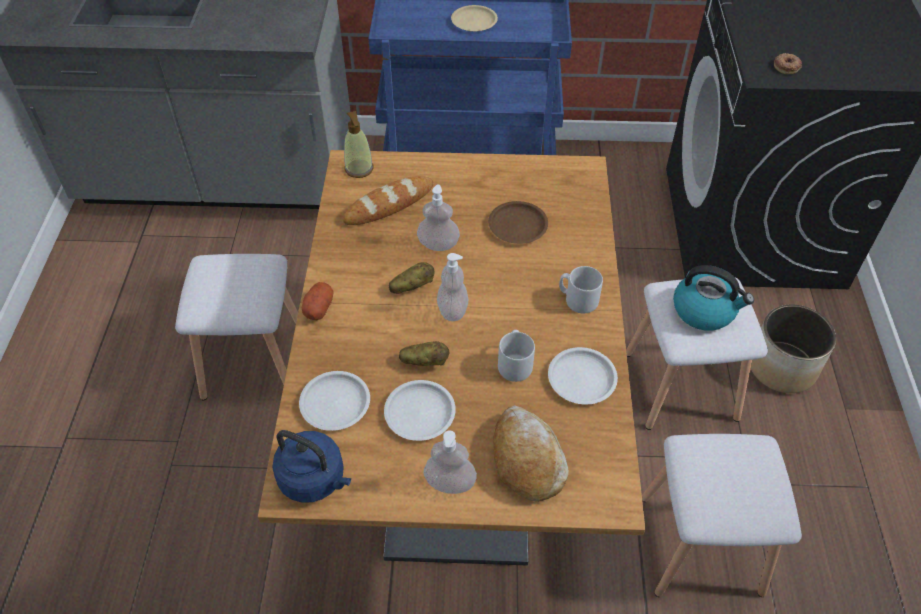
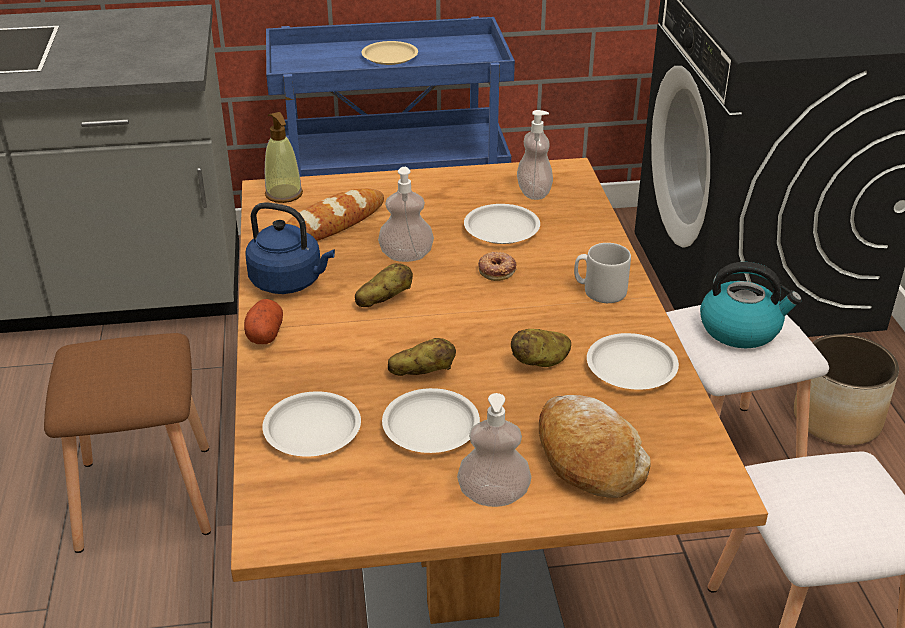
camera: 10 degrees left, 15 degrees down
white stool [175,254,298,400] -> brown stool [44,333,211,553]
blue kettle [272,430,351,502] -> blue kettle moved to [245,202,335,294]
soap dispenser [437,253,468,321] -> soap dispenser moved to [517,110,553,200]
brown plate [488,201,548,244] -> white plate [464,204,540,244]
grey mug [498,330,535,382] -> potato [511,329,571,367]
donut [774,53,802,74] -> donut moved to [478,252,517,281]

